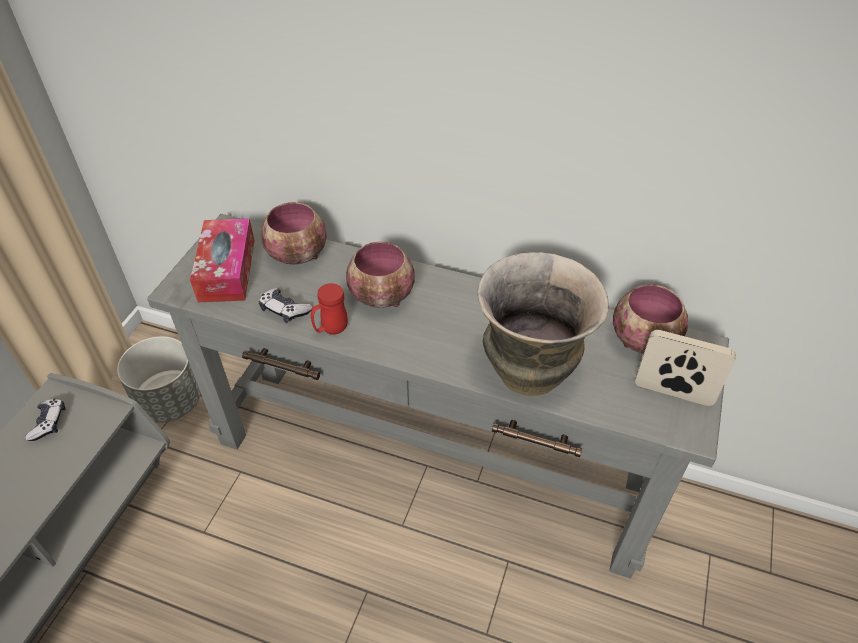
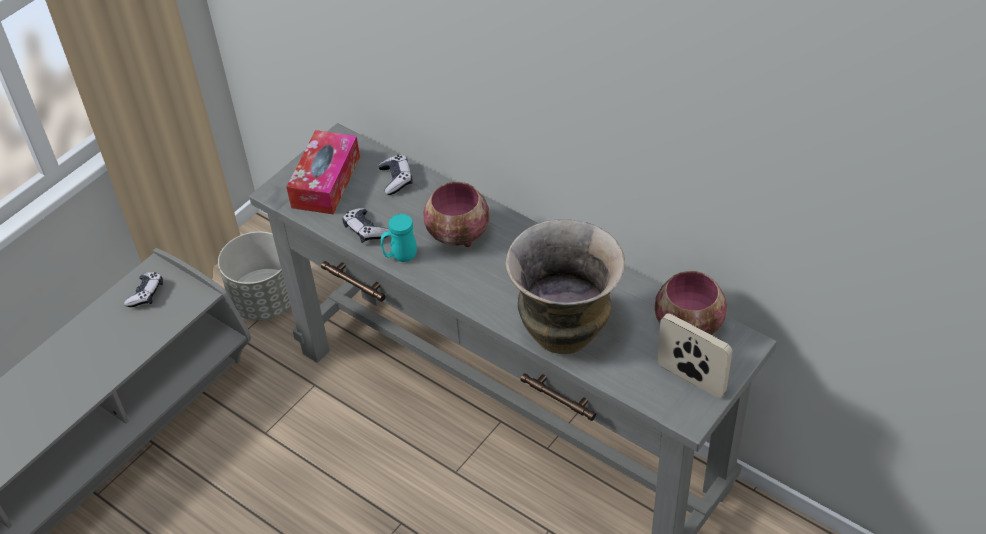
camera: 20 degrees right, 0 degrees up
bowl [261,202,327,265] -> game controller [378,155,413,195]
red mug [311,283,348,335] -> turquoise mug [381,214,417,262]

